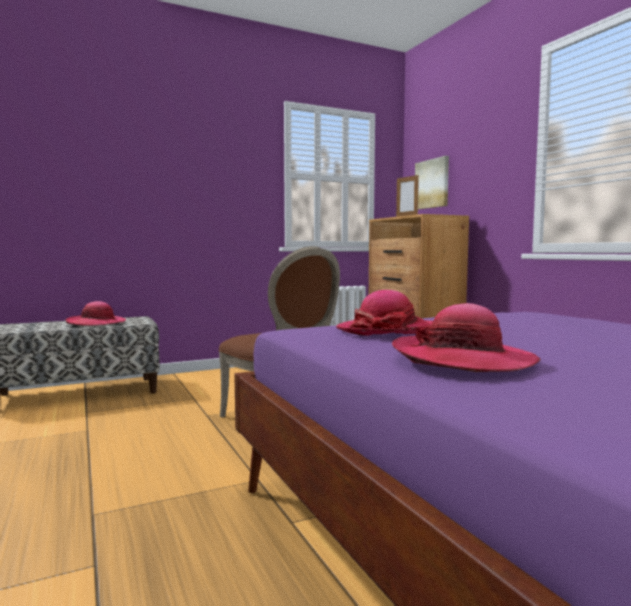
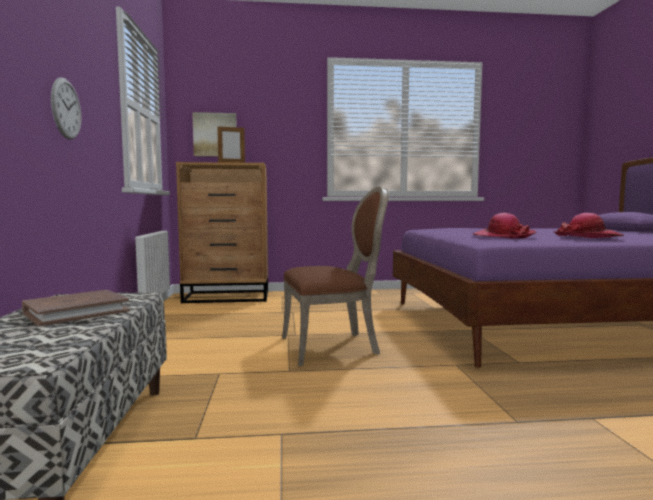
camera: 70 degrees left, 0 degrees up
hat [66,301,126,326] -> brown book [22,290,130,326]
none -> wall clock [51,77,81,140]

